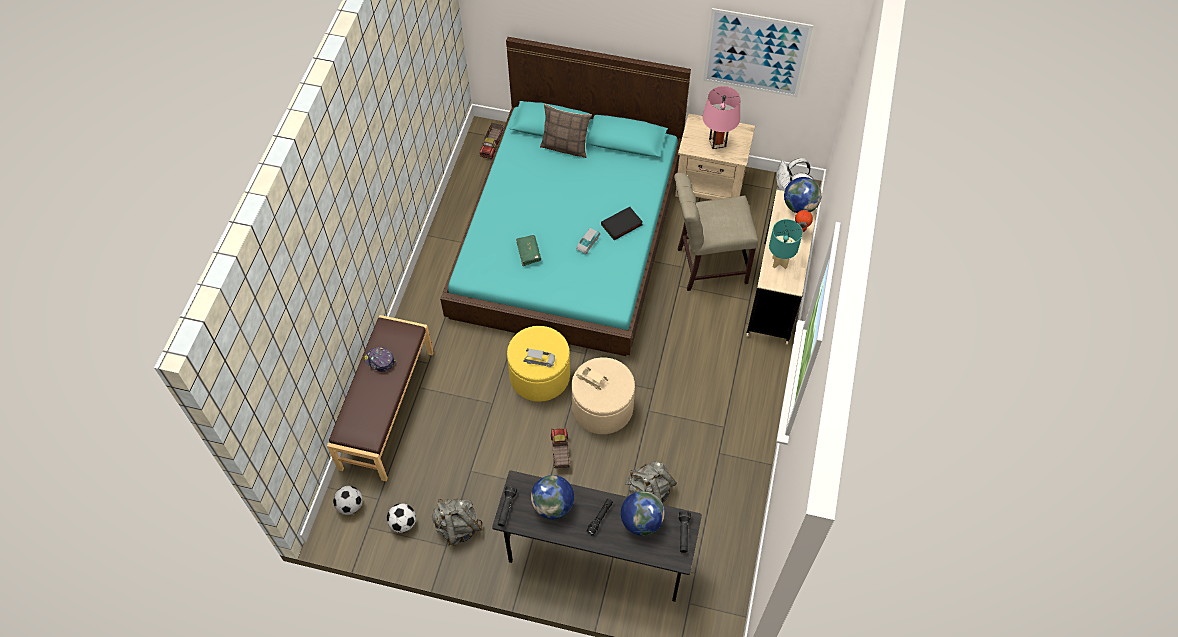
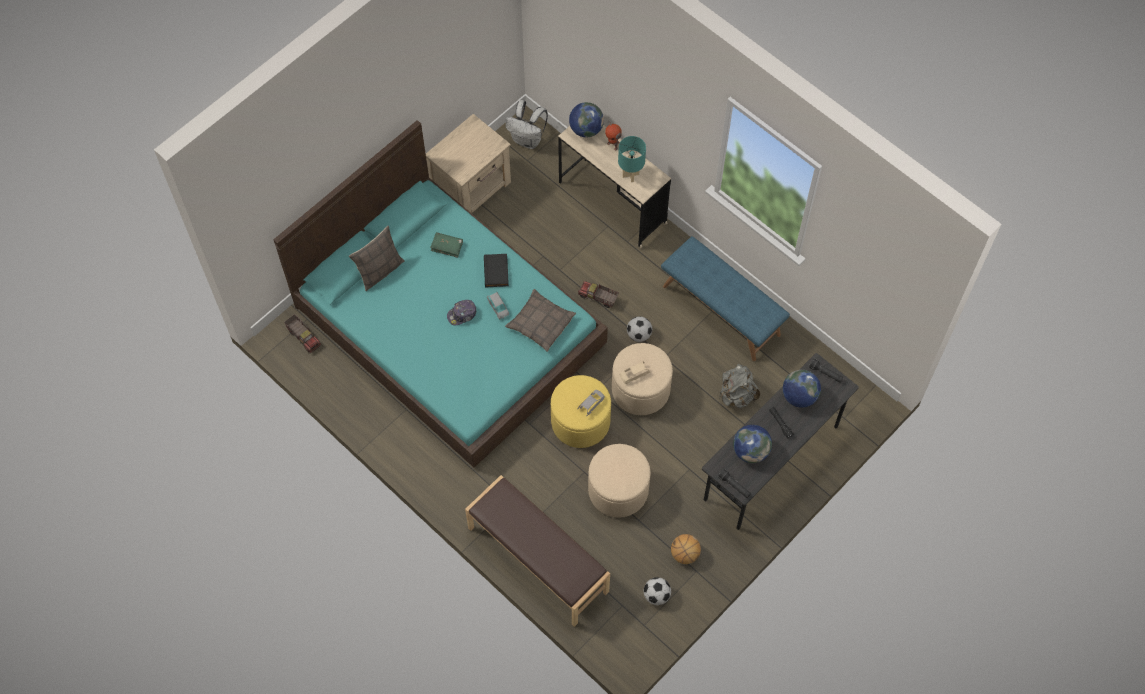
camera: 60 degrees left, 5 degrees up
football [333,486,363,515] -> football moved to [627,316,652,342]
cap [364,347,396,372] -> cap moved to [447,300,477,325]
grey backpack [432,499,483,545] -> basketball [671,534,701,564]
green book [516,235,541,266] -> green book moved to [430,232,463,258]
toy truck [551,428,569,468] -> toy truck moved to [578,281,619,308]
beige chair [674,172,758,291] -> none
pink table lamp [702,86,740,149] -> none
picture [703,8,813,97] -> none
none -> pillow [505,289,576,352]
none -> beige ottoman [588,444,651,518]
none -> blue bench [661,236,790,361]

